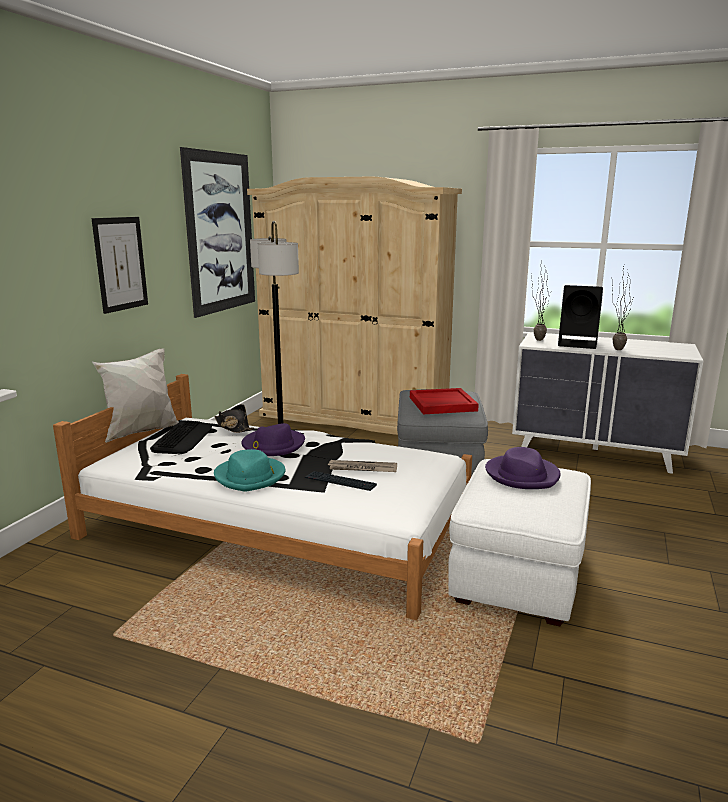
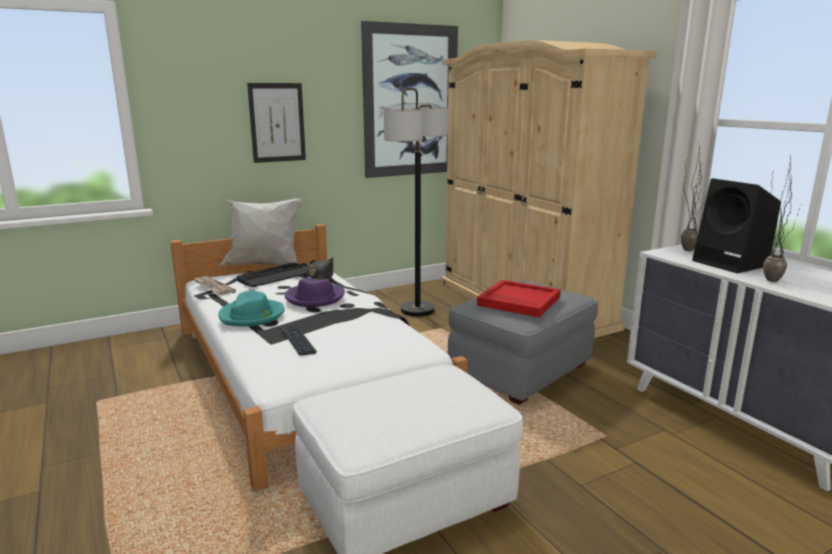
camera: 40 degrees right, 0 degrees up
newspaper [328,460,397,472] -> newspaper moved to [194,276,236,295]
purple hat [485,447,560,489] -> none

